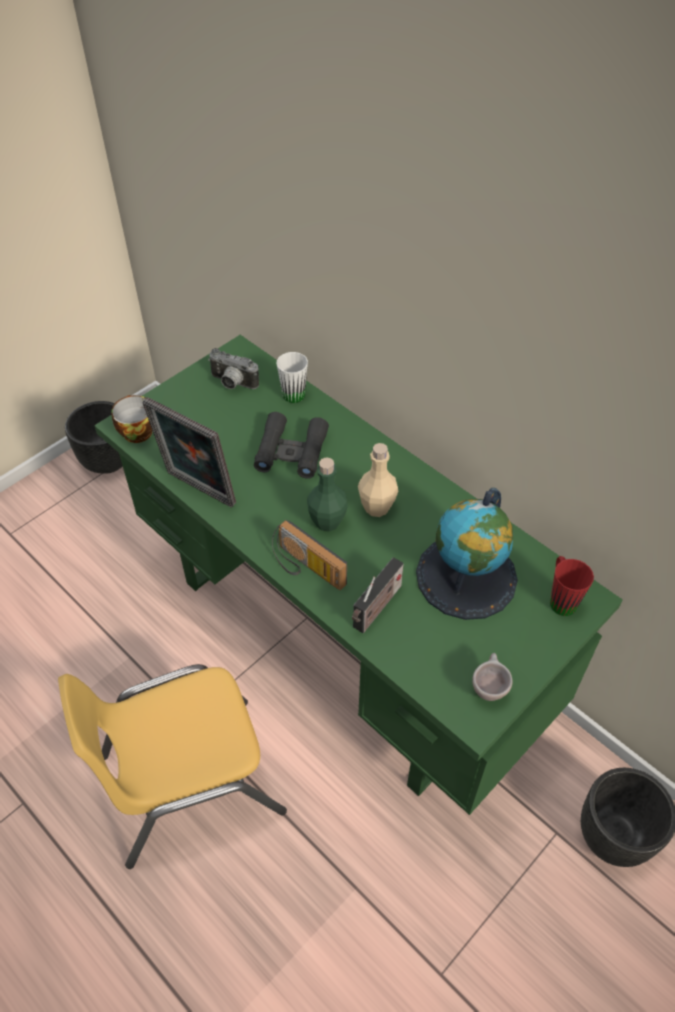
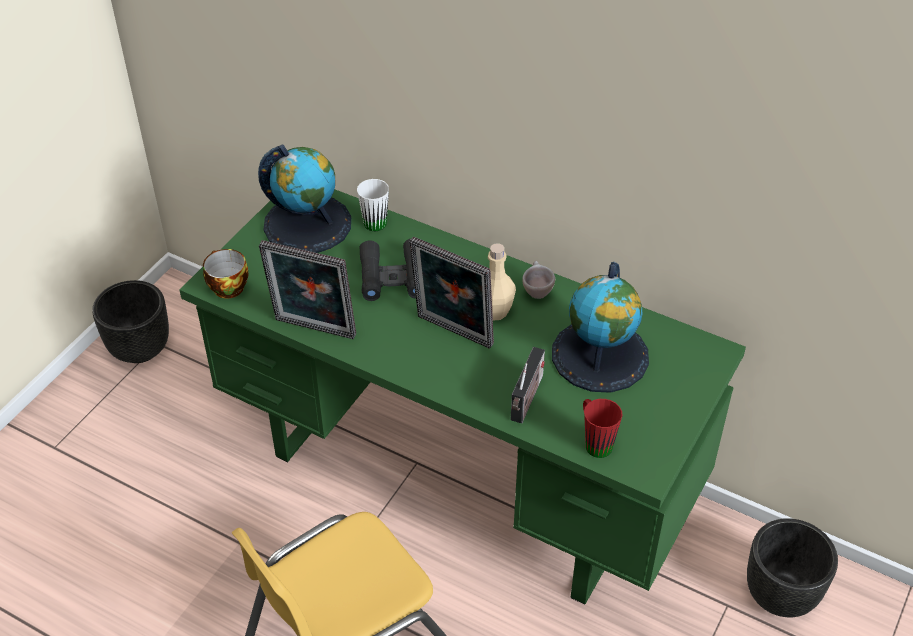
camera: 15 degrees left, 5 degrees down
camera [208,348,259,389] -> globe [258,145,351,253]
radio [272,520,347,590] -> none
green bottle [307,457,348,532] -> picture frame [409,237,494,349]
beige cup [472,653,512,701] -> beige cup moved to [522,261,555,299]
red mug [550,556,594,616] -> red mug moved to [583,399,622,458]

